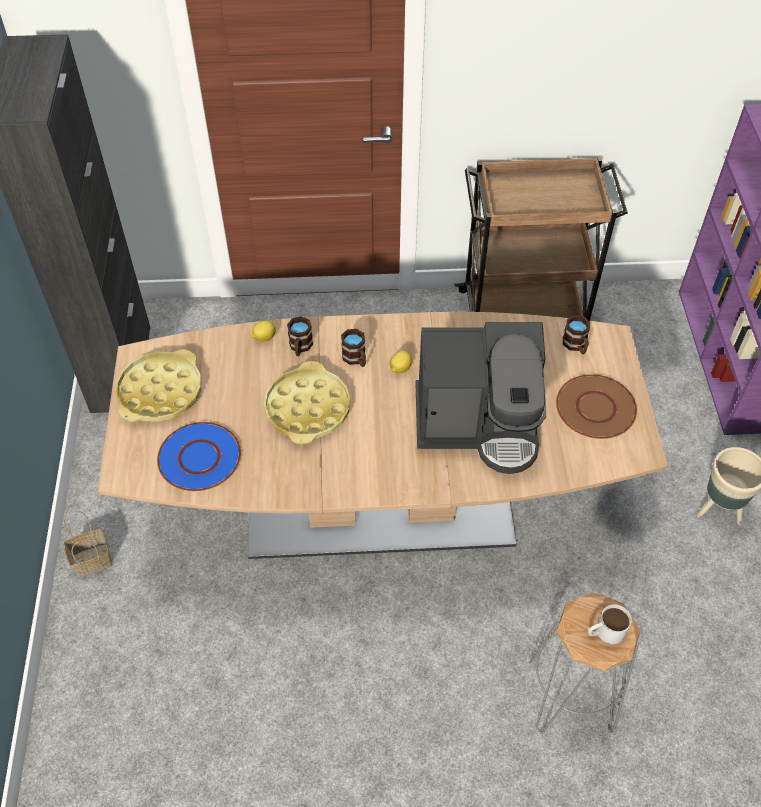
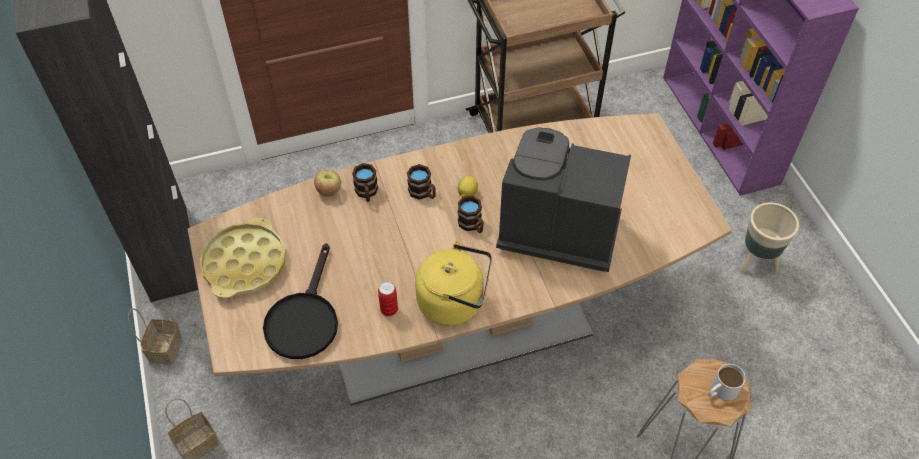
camera: 15 degrees left, 0 degrees up
blue plate [157,422,241,491] -> black frying pan [263,243,338,359]
lemon [252,320,275,342] -> apple [314,170,341,197]
yellow tray [264,361,350,444] -> none
coffee machine [416,322,546,474] -> coffee machine turned 150 degrees counterclockwise [496,127,631,272]
brown plate [556,374,637,439] -> none
brown mug [563,315,590,354] -> brown mug moved to [458,196,484,233]
none -> basket [128,308,182,364]
none -> can [378,281,398,316]
none -> yellow kettle [415,240,492,326]

